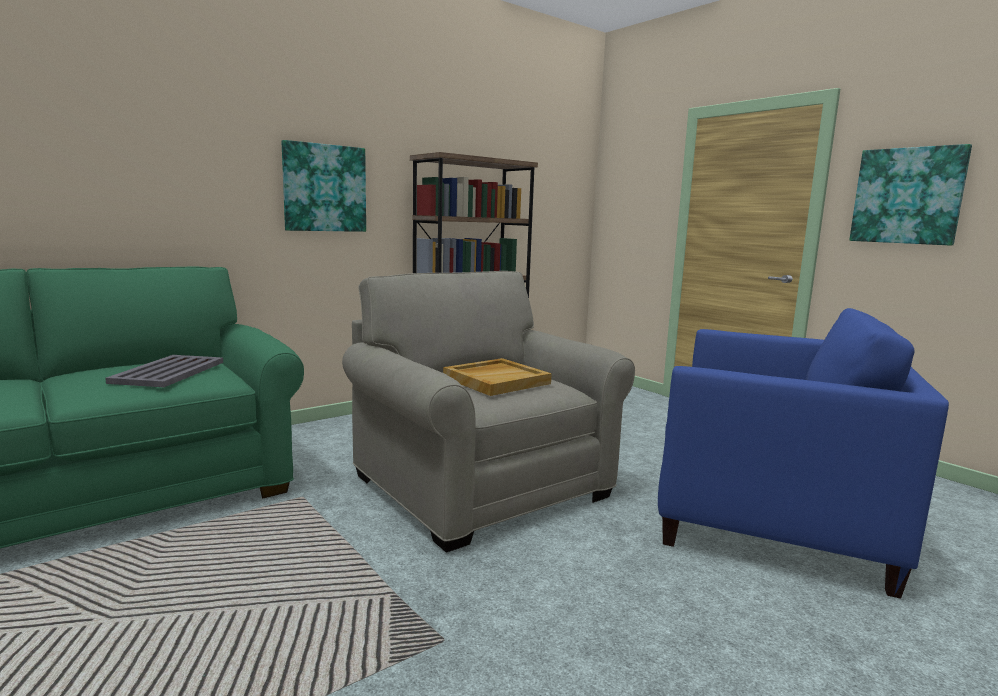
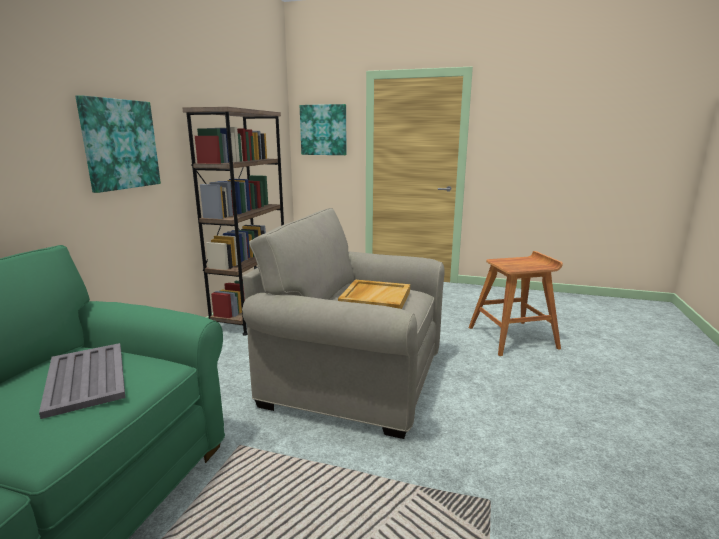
camera: 35 degrees left, 5 degrees up
blue armchair [658,308,949,599] -> brown stool [468,251,563,356]
picture [849,144,972,246] -> picture moved to [300,104,347,155]

